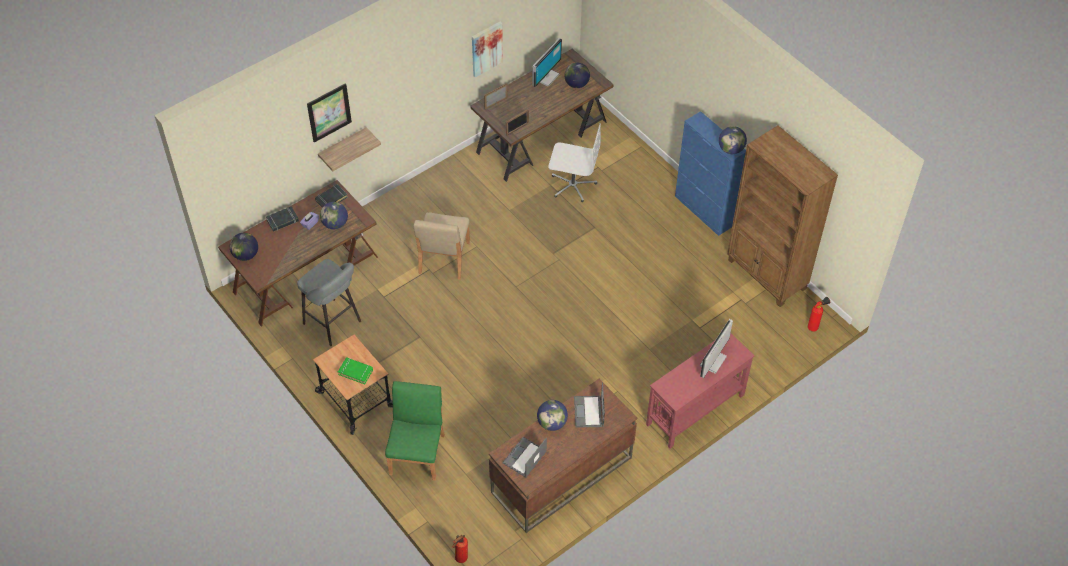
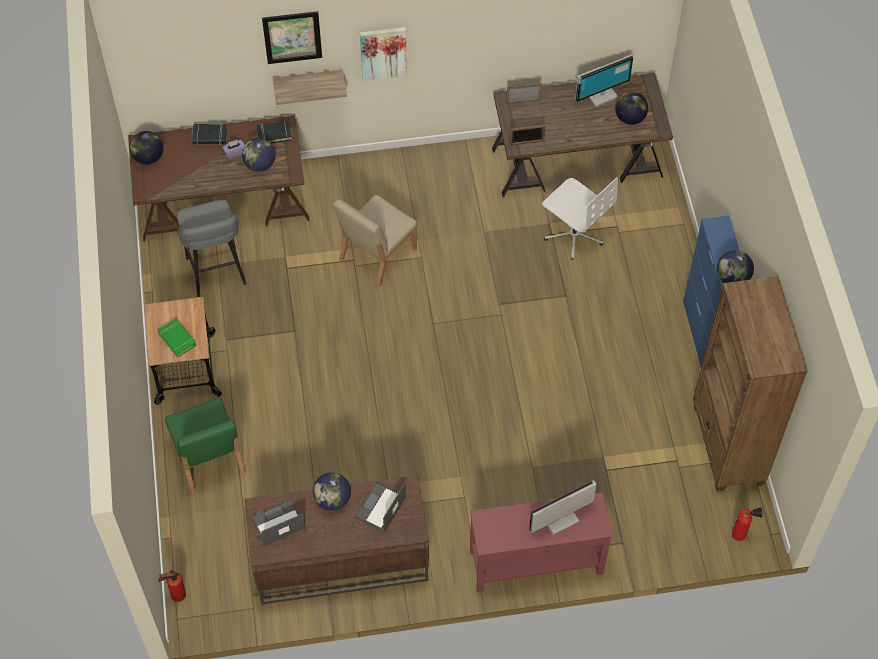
camera: 30 degrees right, 5 degrees up
green chair [385,381,445,481] -> green chair turned 120 degrees clockwise [165,398,246,494]
picture [472,21,503,78] -> picture moved to [360,27,407,81]

